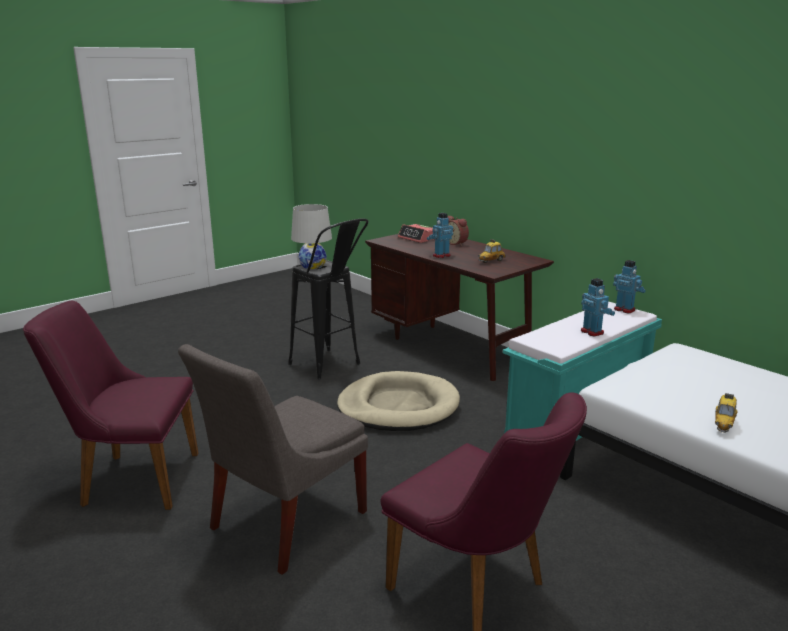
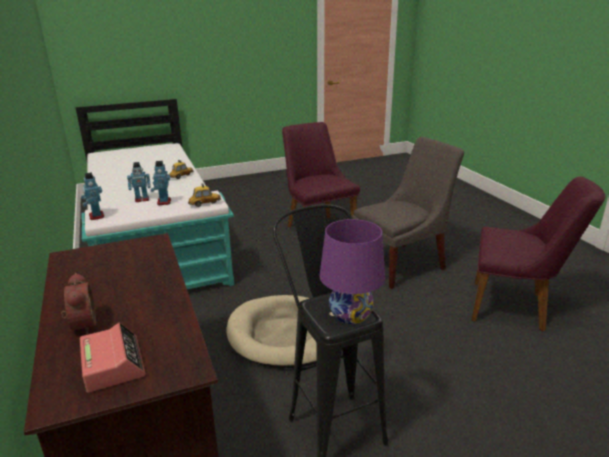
camera: 160 degrees left, 5 degrees up
white table lamp [291,204,332,269] -> purple table lamp [319,219,385,324]
toy robot [427,213,453,258] -> toy robot moved to [127,162,151,202]
toy car [478,239,506,263] -> toy car moved to [188,183,221,207]

